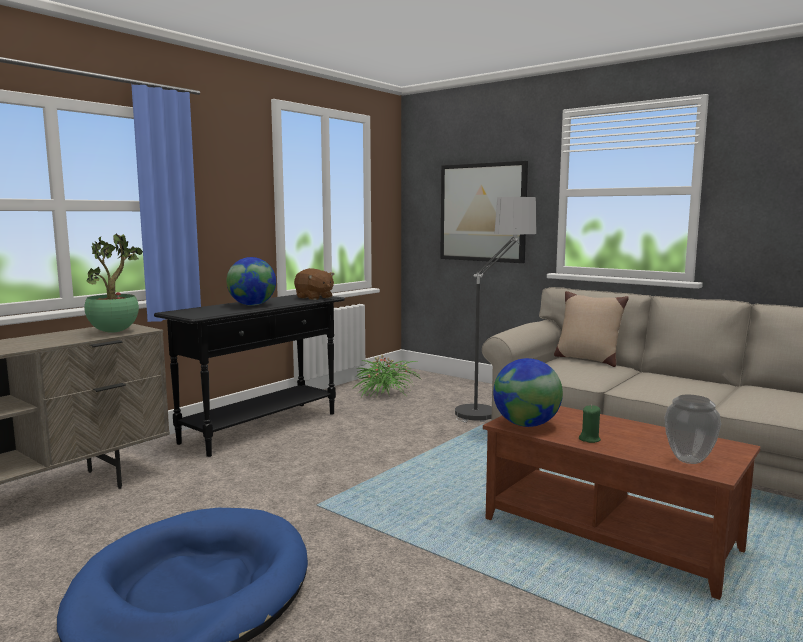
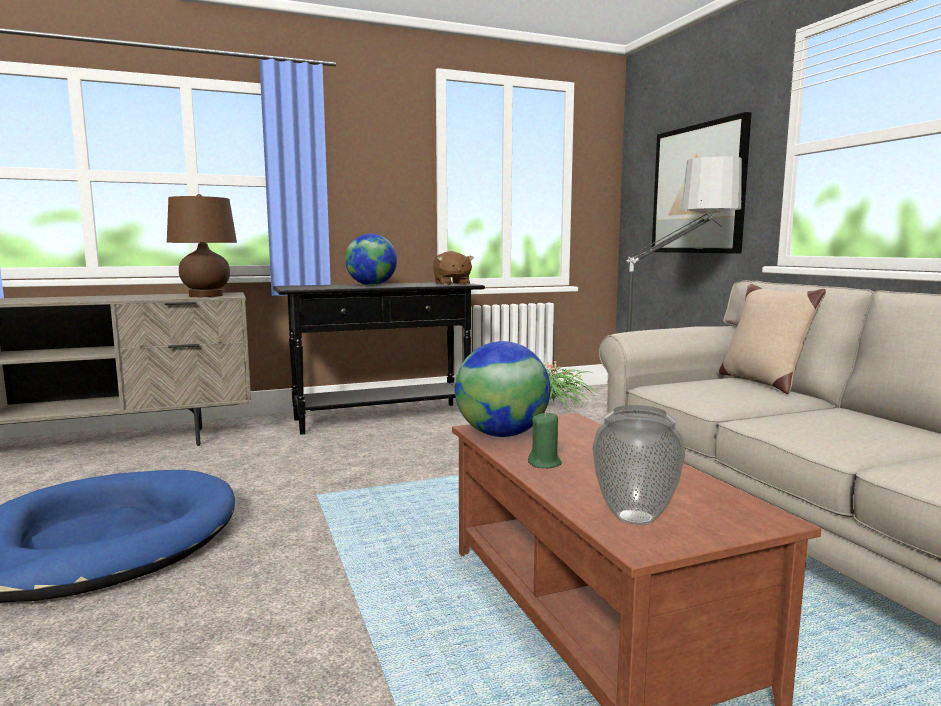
camera: 30 degrees right, 0 degrees up
potted plant [84,233,143,333] -> brown table lamp [167,194,237,297]

